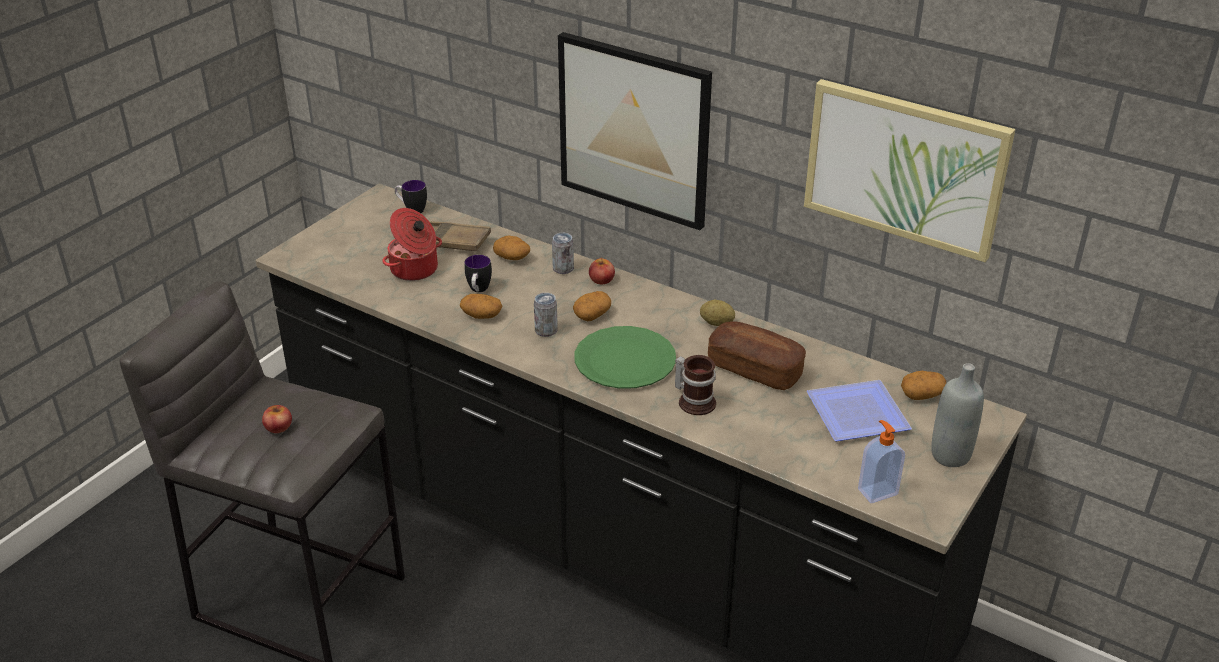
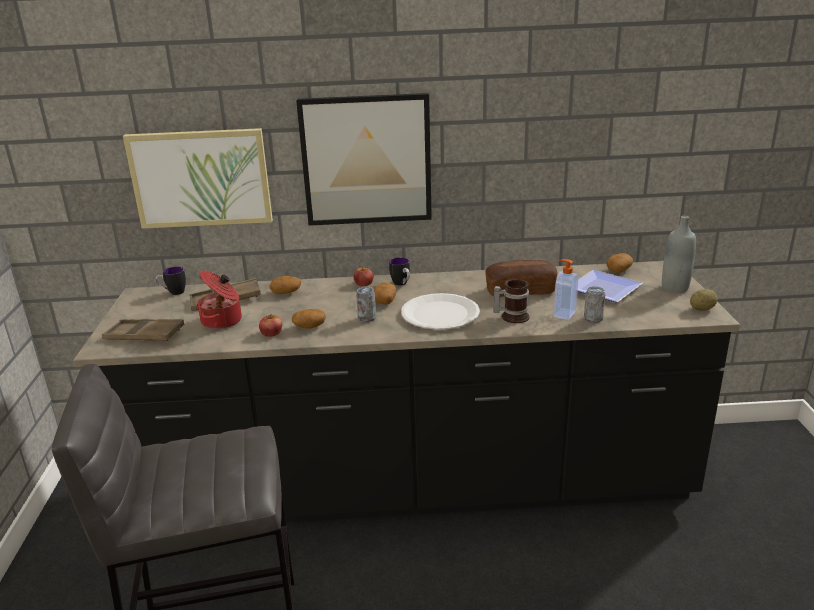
camera: 35 degrees left, 10 degrees down
apple [262,405,292,433] -> apple moved to [259,313,282,337]
mug [464,255,492,292] -> mug moved to [389,257,410,286]
can [552,233,574,274] -> can moved to [584,286,605,323]
green plate [574,326,676,389] -> white plate [401,293,480,330]
potato [700,300,735,326] -> potato moved to [690,289,718,311]
picture [804,79,1016,262] -> picture moved to [123,128,273,229]
soap dispenser [858,420,905,503] -> soap dispenser moved to [553,259,578,320]
none -> brown tray [102,319,184,341]

